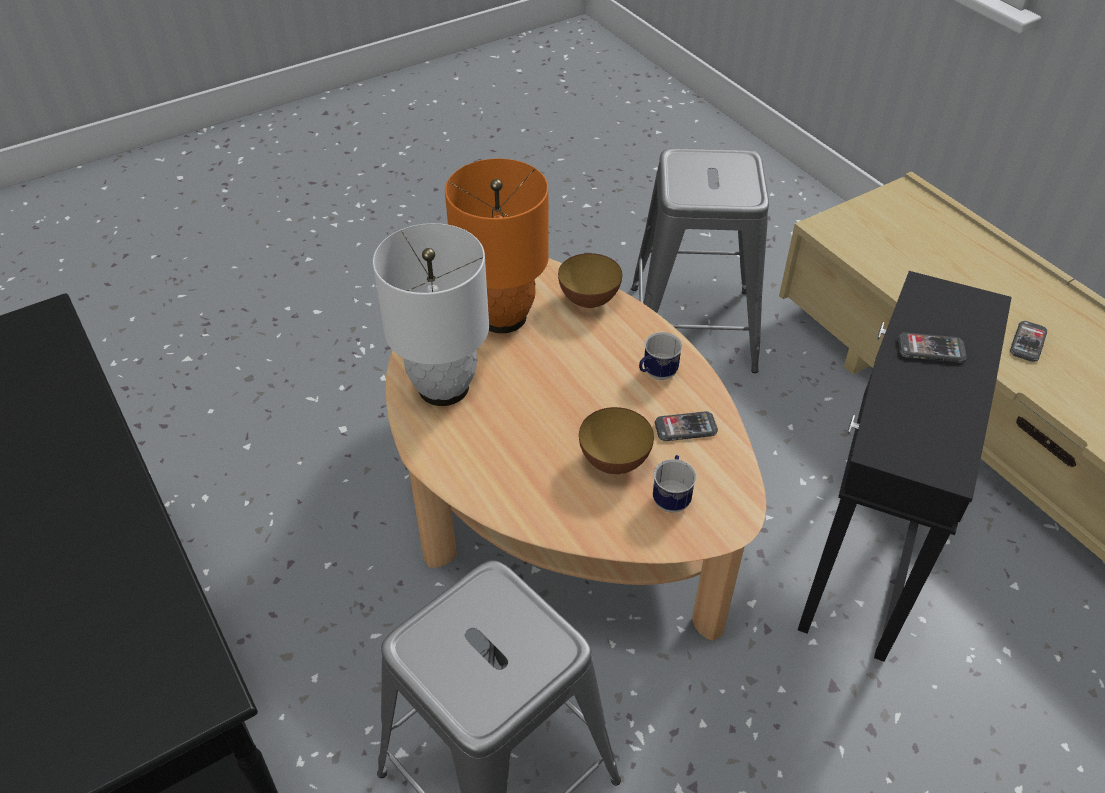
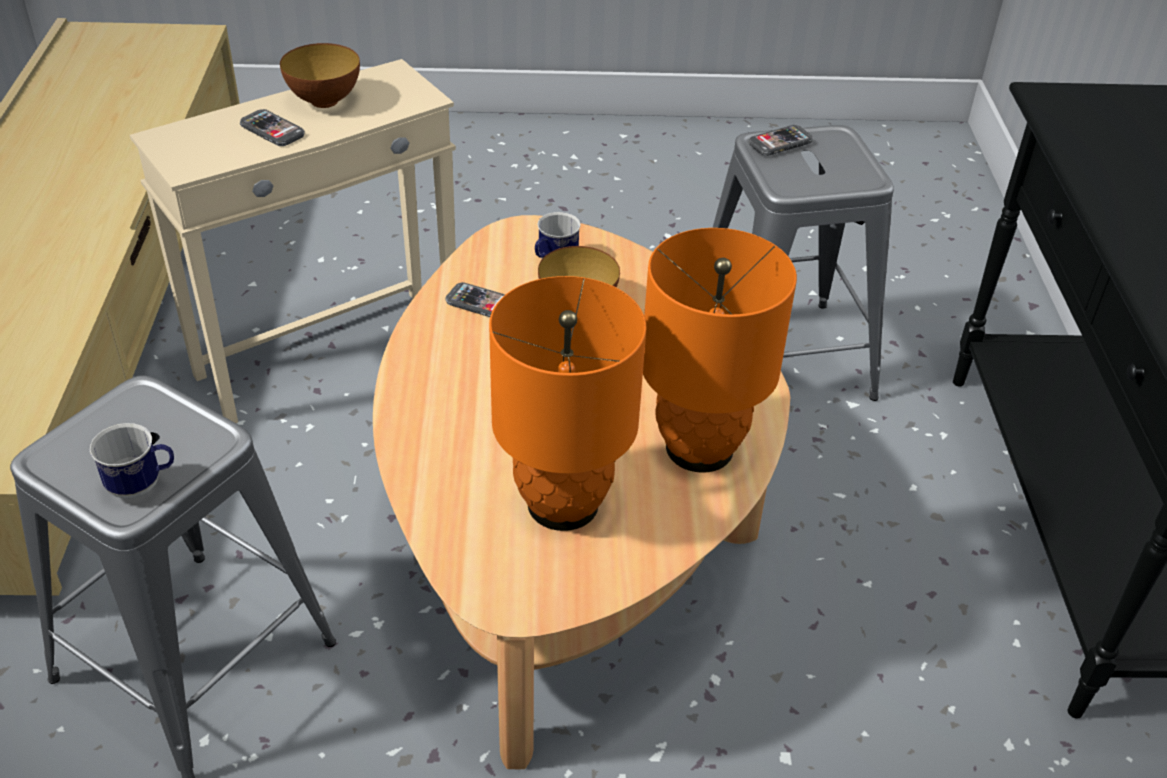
camera: 150 degrees left, 5 degrees down
white table lamp [373,223,489,406] -> orange table lamp [643,228,797,473]
bowl [558,253,622,308] -> bowl moved to [280,43,360,108]
mug [639,332,683,380] -> mug moved to [90,423,174,499]
black side table [798,271,1012,662] -> beige side table [130,59,456,423]
phone [1010,321,1047,362] -> phone moved to [749,125,813,156]

